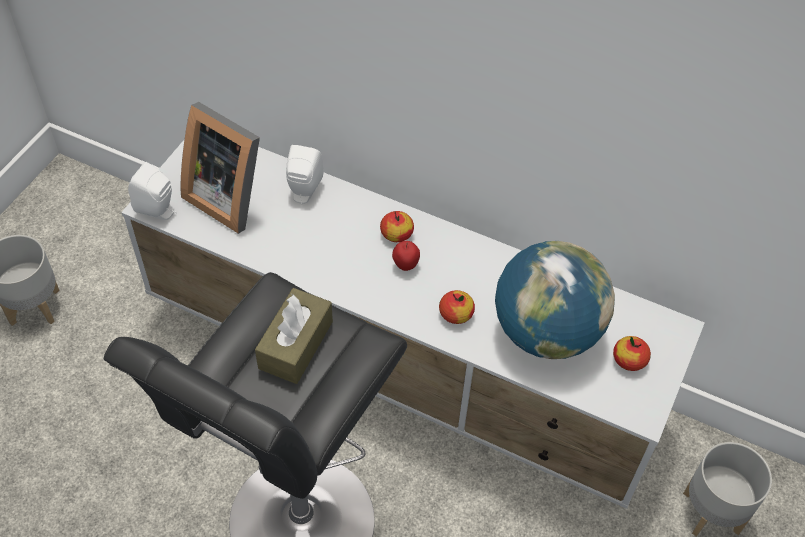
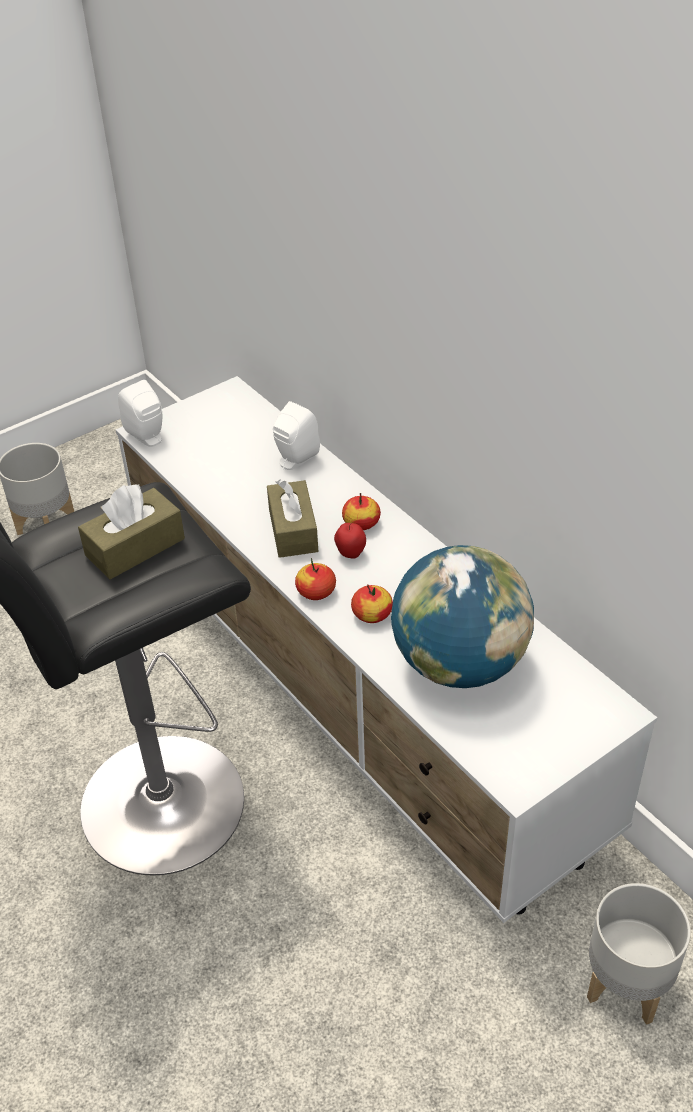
camera: 30 degrees right, 10 degrees down
picture frame [180,102,260,234] -> none
apple [613,336,651,371] -> apple moved to [295,558,336,600]
none -> brown tissue box [267,479,318,558]

